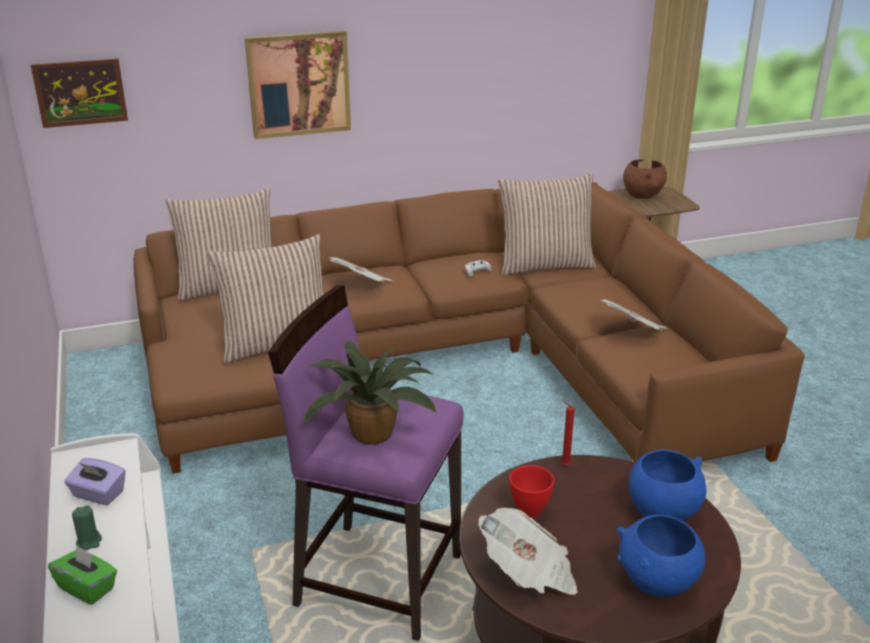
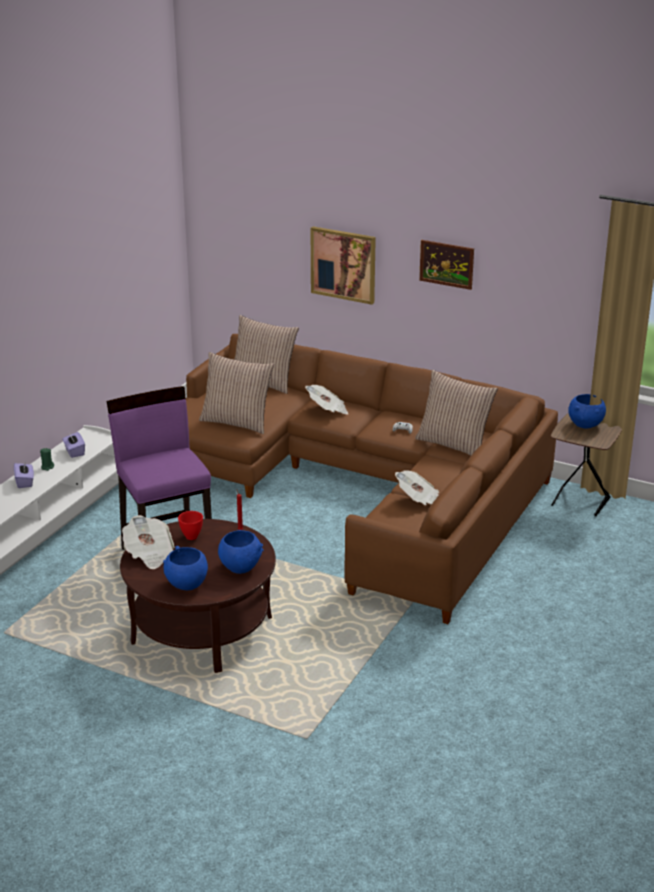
camera: 45 degrees right, 0 degrees up
picture [31,59,128,128] -> picture moved to [419,240,474,290]
green tissue box [48,545,117,605] -> purple tissue box [14,461,34,488]
potted plant [304,341,437,444] -> none
brown bowl [623,159,667,199] -> blue bowl [568,394,606,428]

